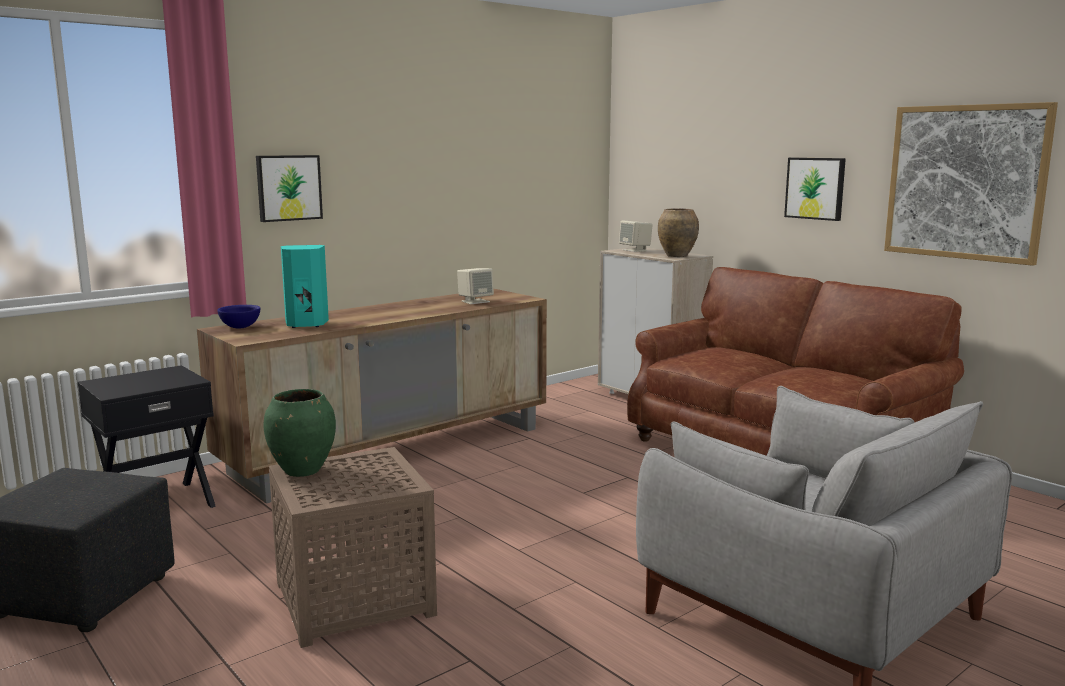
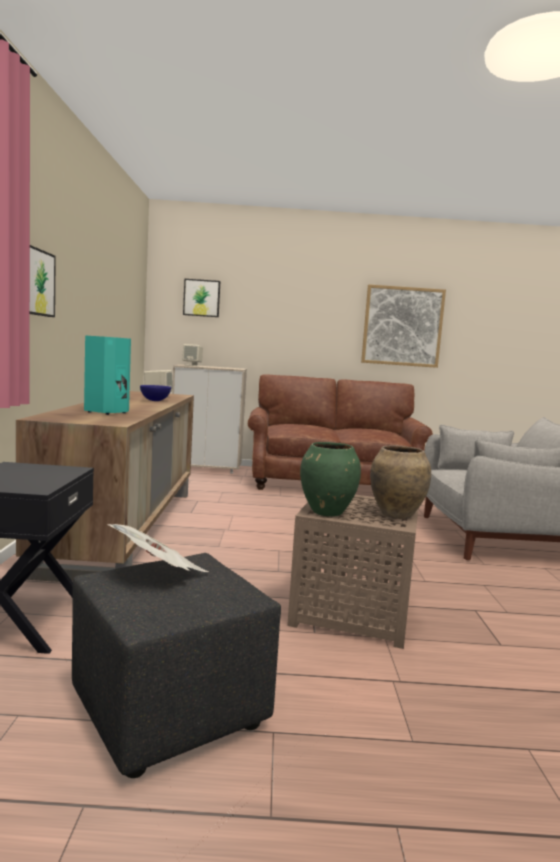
camera: 50 degrees left, 5 degrees down
blue bowl [217,305,260,329] -> blue bowl moved to [140,385,171,401]
brown vase [658,208,699,257] -> brown vase moved to [370,445,431,519]
picture [784,158,846,221] -> picture moved to [183,279,220,317]
none -> newspaper [107,524,209,572]

